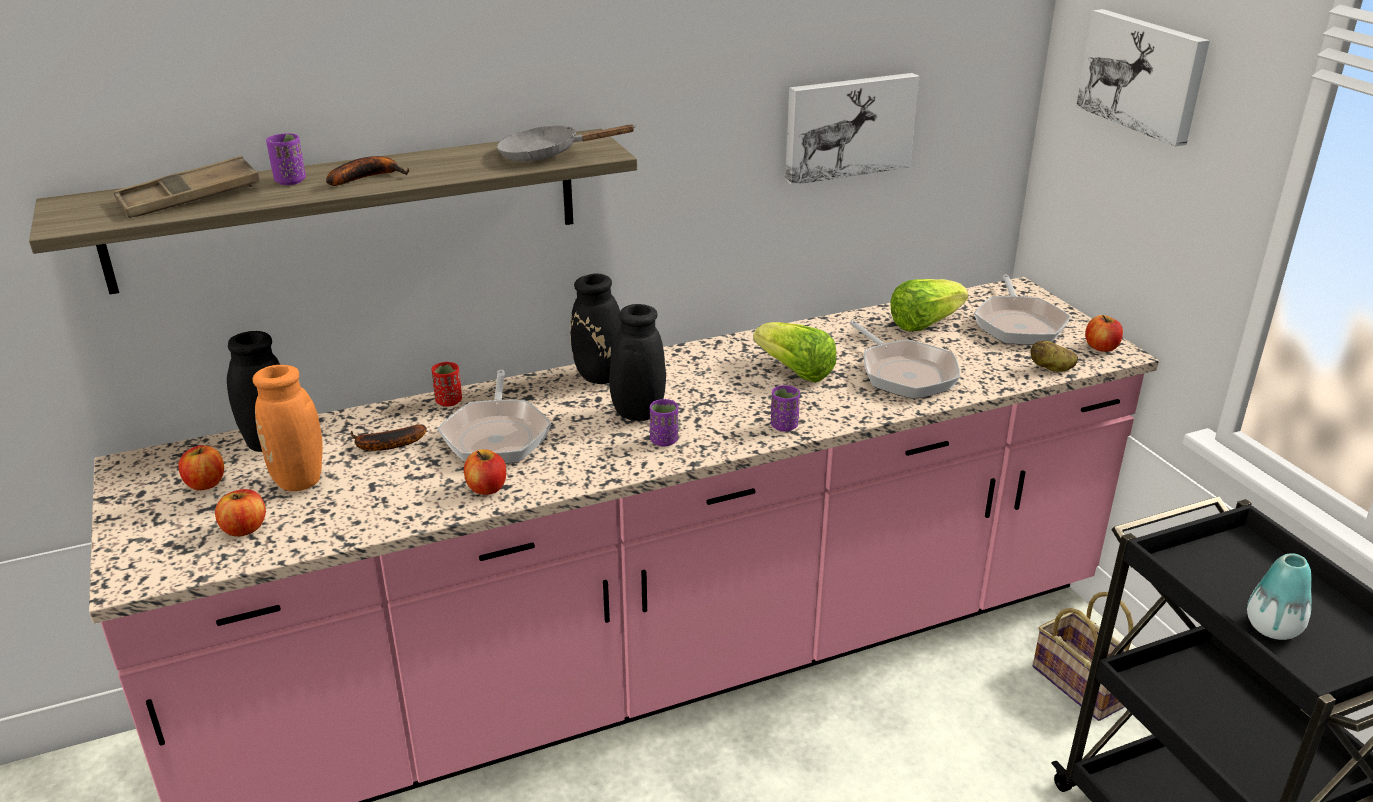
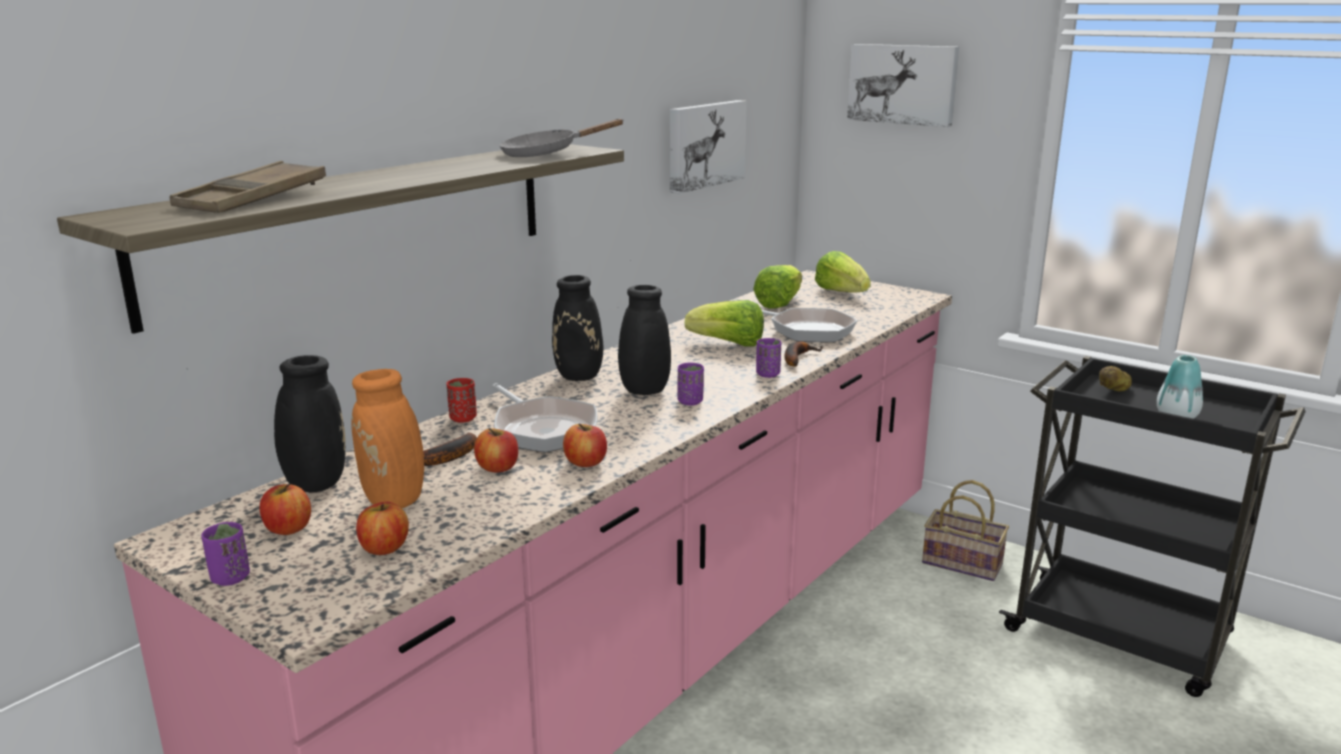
camera: 30 degrees left, 10 degrees down
purple cup [266,133,306,185] -> purple cup moved to [201,522,250,586]
banana [326,156,409,186] -> banana moved to [785,341,823,367]
frying pan [974,275,1071,345] -> lettuce [815,251,871,293]
potato [1031,341,1078,372] -> potato moved to [1099,366,1132,391]
apple [1085,315,1123,352] -> apple moved to [474,428,518,473]

